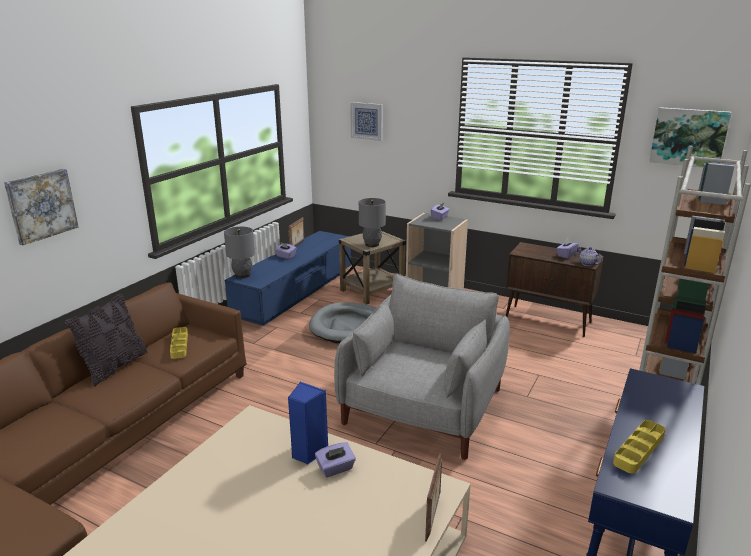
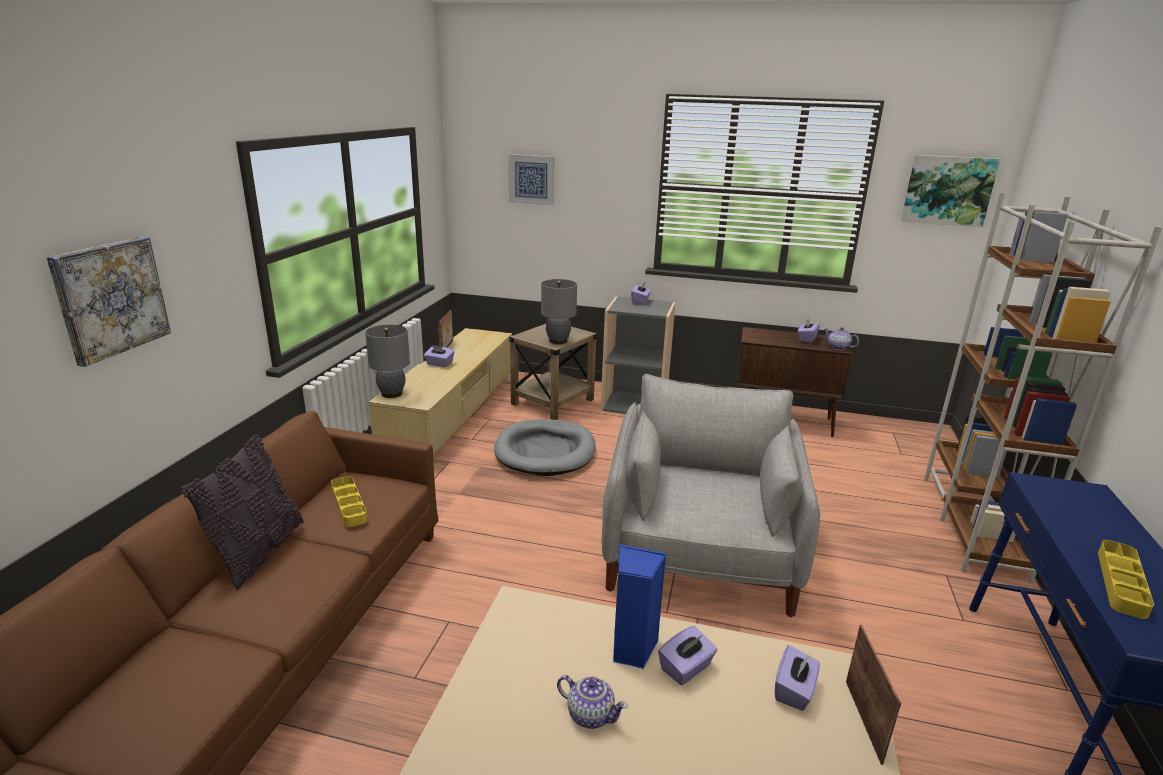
camera: 15 degrees left, 0 degrees up
blue tv stand [225,231,351,326] -> beige tv stand [368,328,512,457]
none -> teapot [557,675,628,729]
none -> purple tissue box [775,645,820,711]

